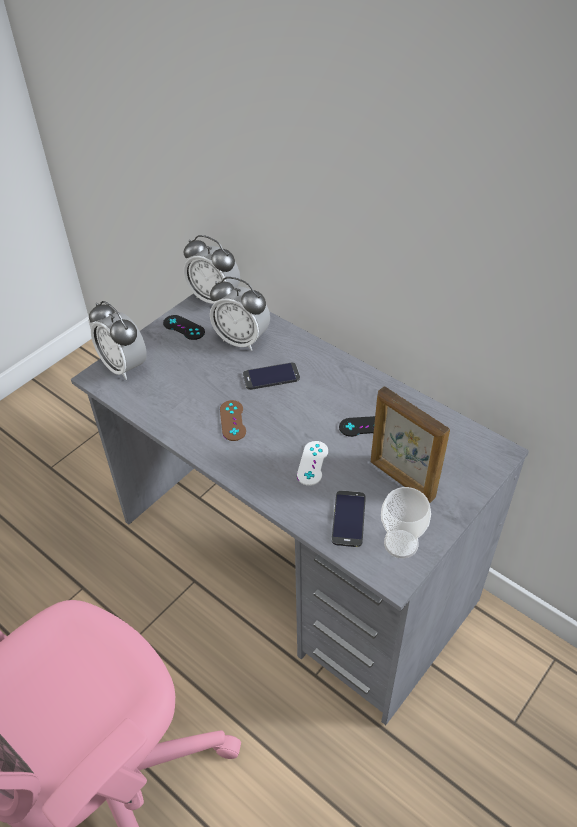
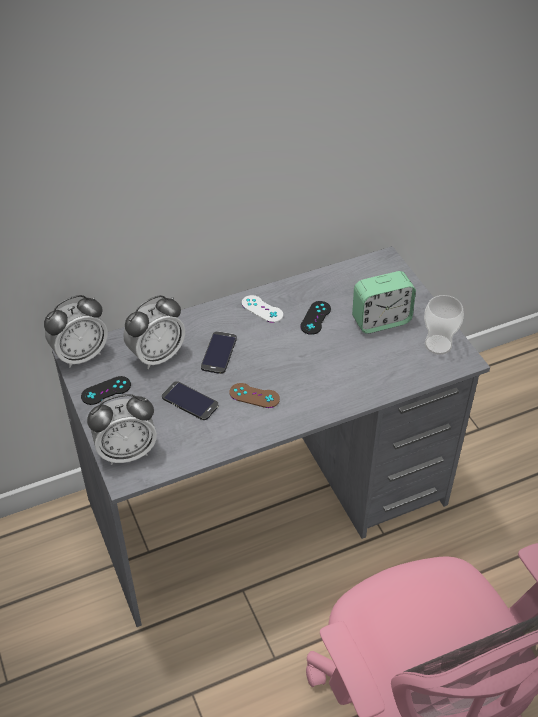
camera: 65 degrees left, 0 degrees up
white game controller [297,441,328,486] -> white game controller moved to [242,295,283,323]
phone [332,491,366,547] -> phone moved to [162,381,219,420]
picture frame [371,386,450,503] -> alarm clock [352,271,416,334]

